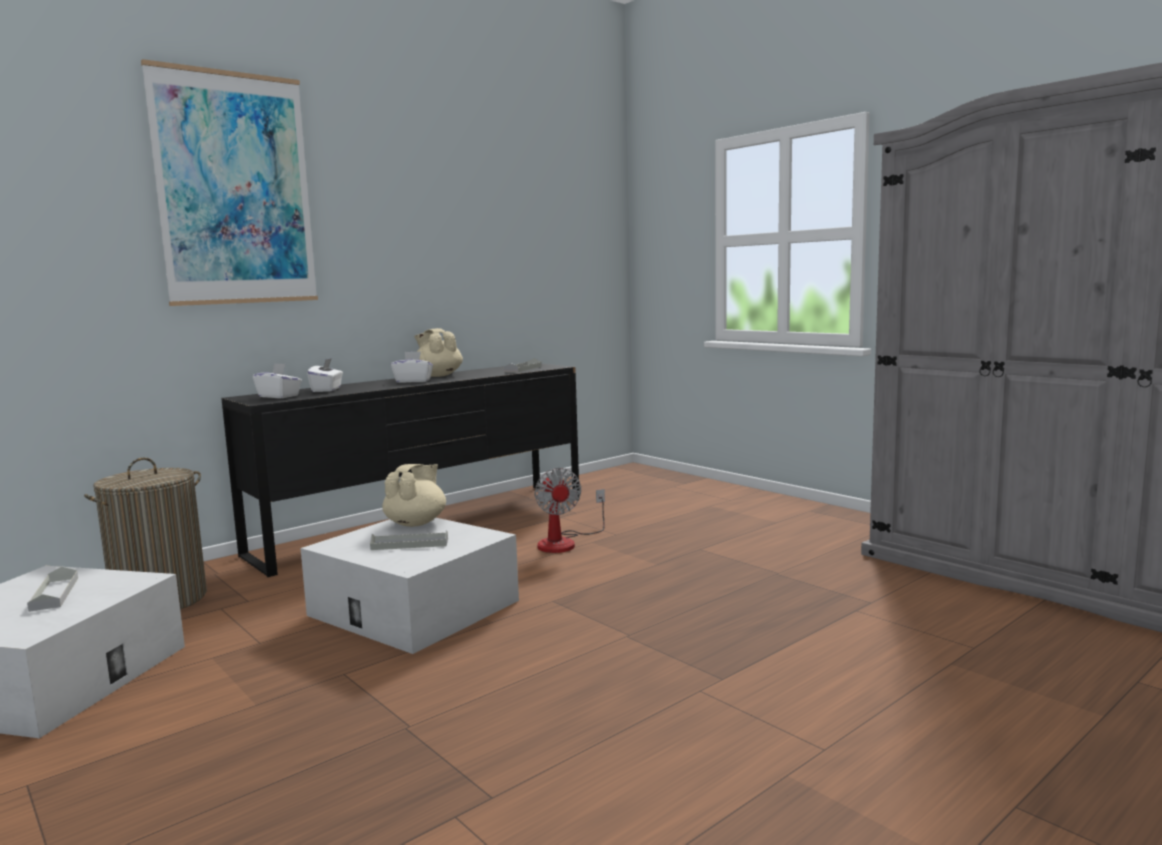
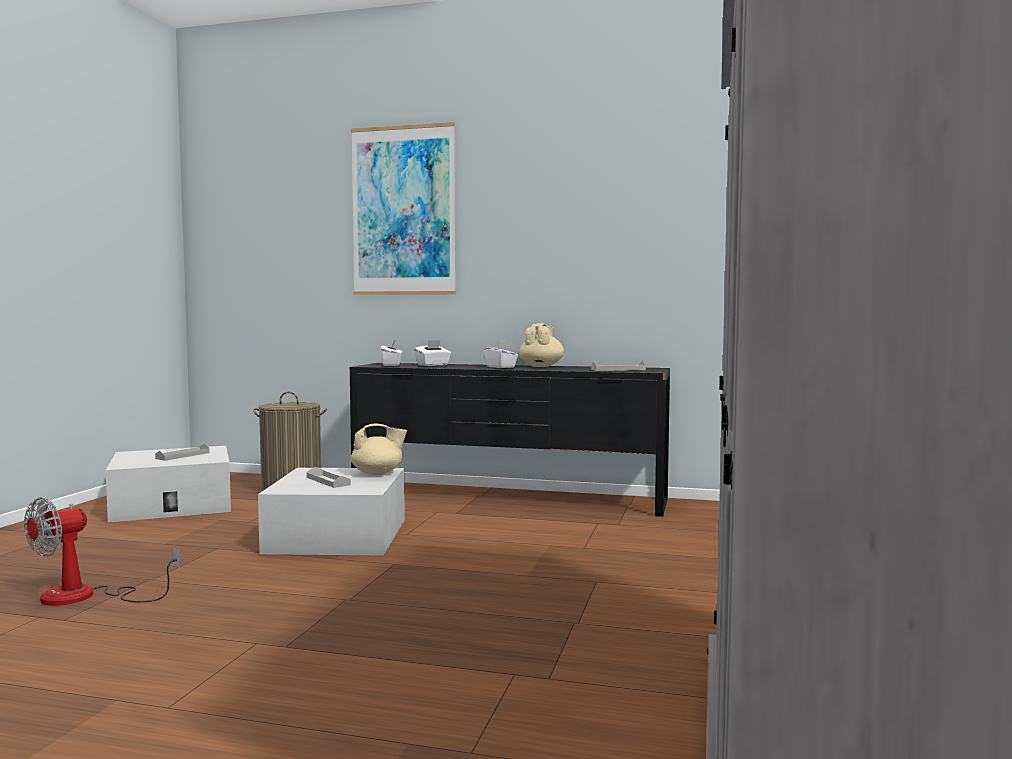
camera: 55 degrees right, 5 degrees down
fan [534,468,605,553] -> fan moved to [24,497,180,606]

